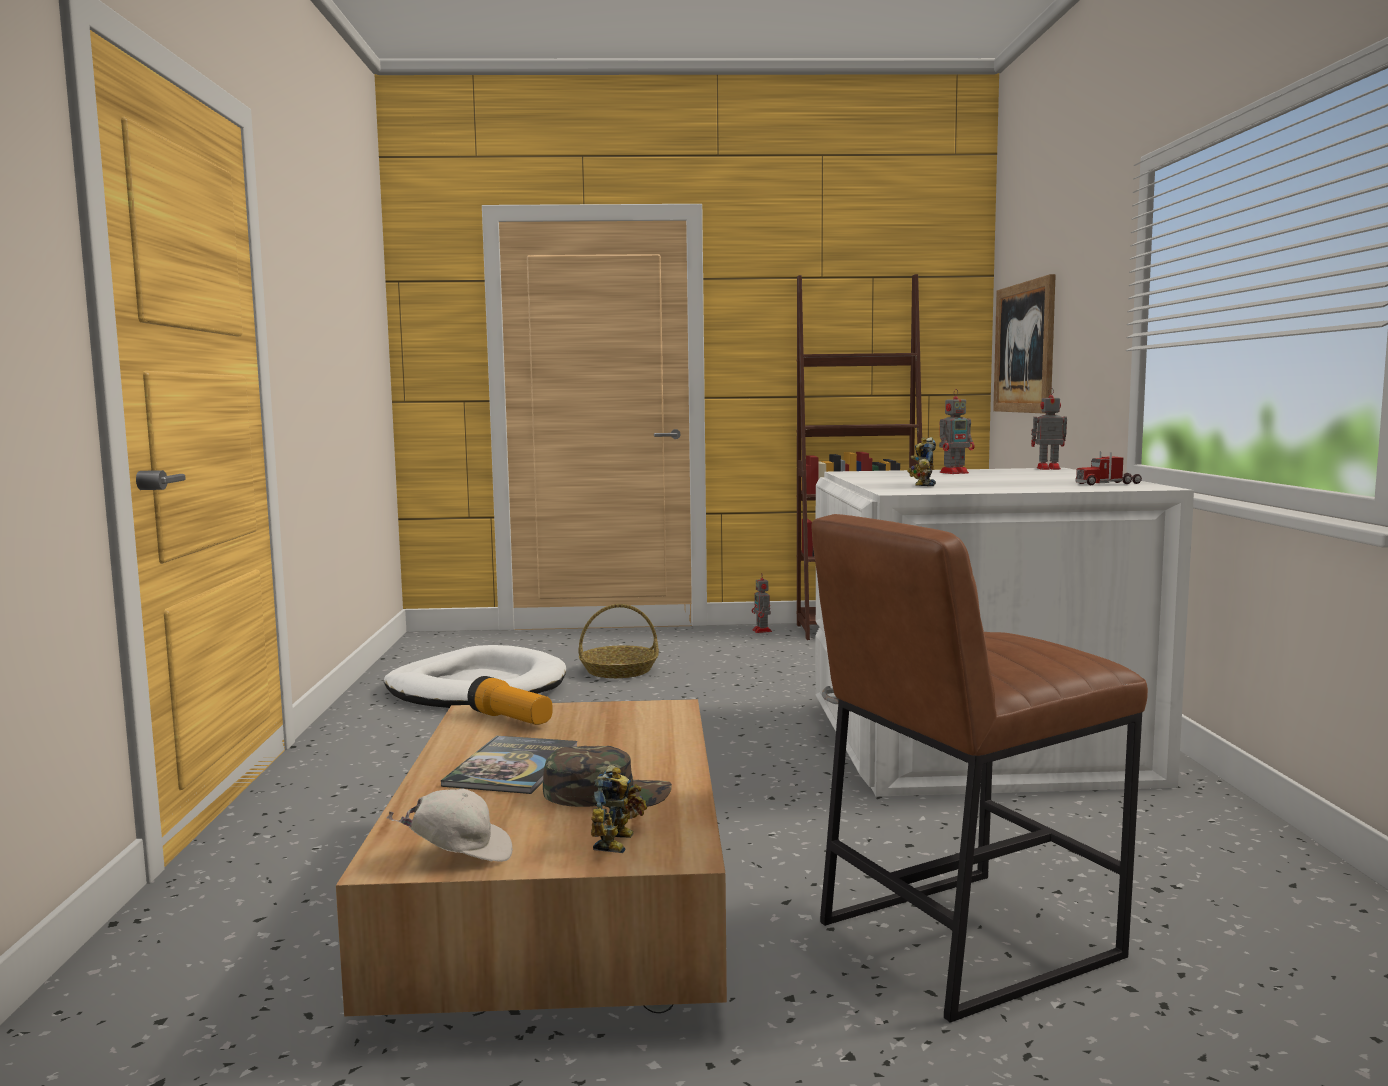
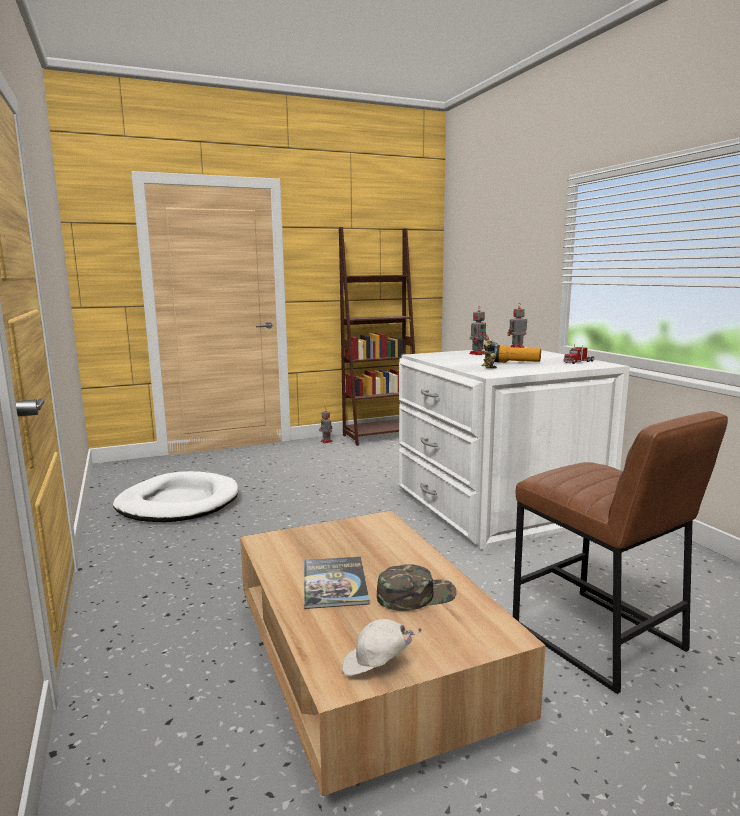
camera: 20 degrees left, 5 degrees up
white cap [386,788,513,862] -> white cap turned 150 degrees counterclockwise [342,619,422,676]
flashlight [467,676,553,725] -> flashlight moved to [495,345,541,363]
basket [578,604,659,678] -> none
toy robot [591,765,647,853] -> none
brown chair [812,514,1148,1023] -> brown chair turned 75 degrees counterclockwise [513,411,728,694]
picture [993,274,1056,414] -> none

